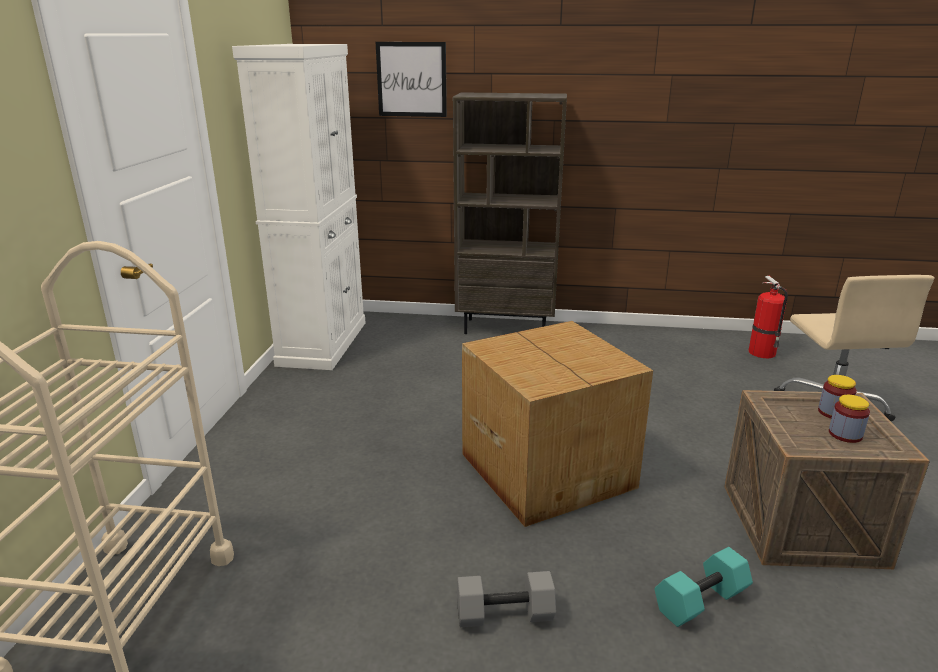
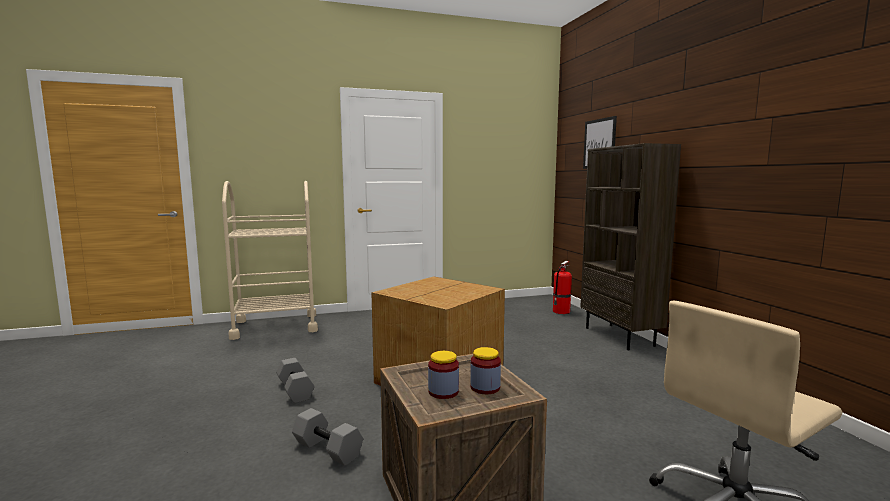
camera: 65 degrees right, 15 degrees down
white cabinet [232,44,365,370] -> none
turquoise dumbbell [655,547,753,627] -> grey dumbbell [292,408,363,466]
fire extinguisher [748,276,788,358] -> fire extinguisher moved to [553,261,572,314]

